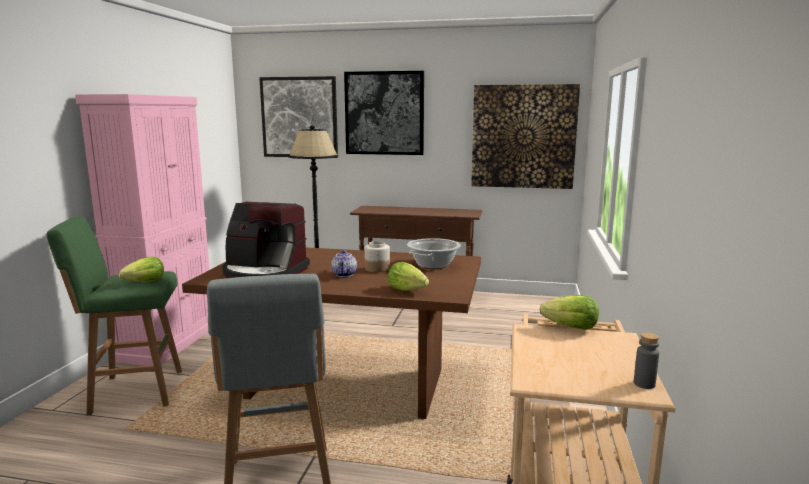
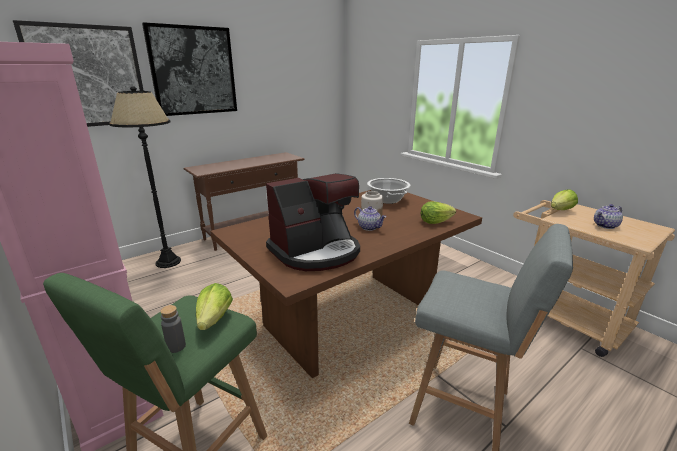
camera: 50 degrees left, 10 degrees up
picture [471,84,580,189] -> none
grey bottle [634,332,659,389] -> grey bottle moved to [160,305,186,353]
none -> teapot [594,204,623,229]

